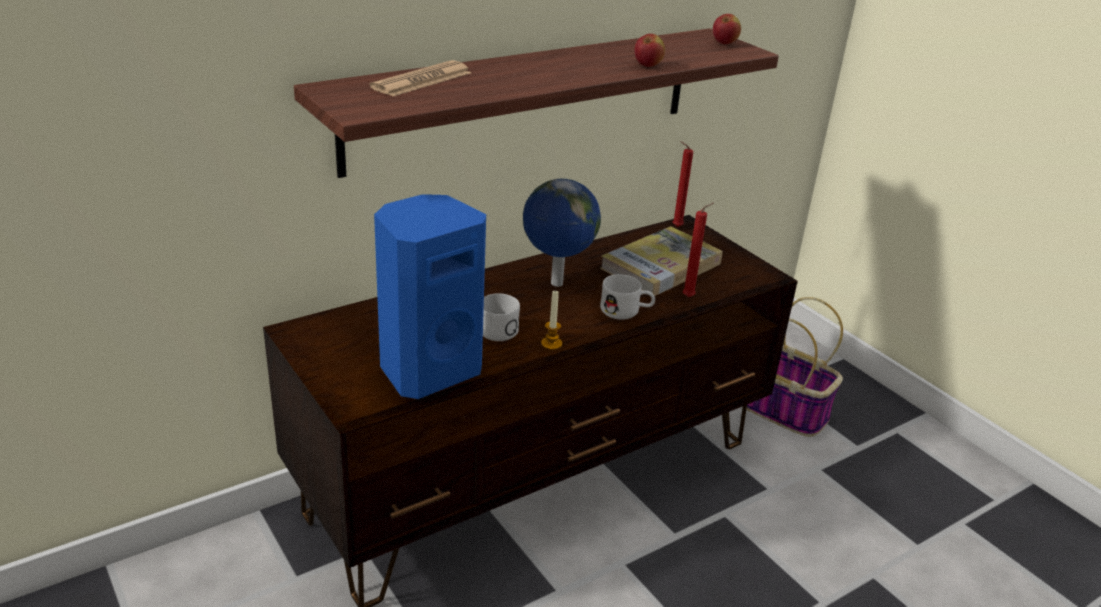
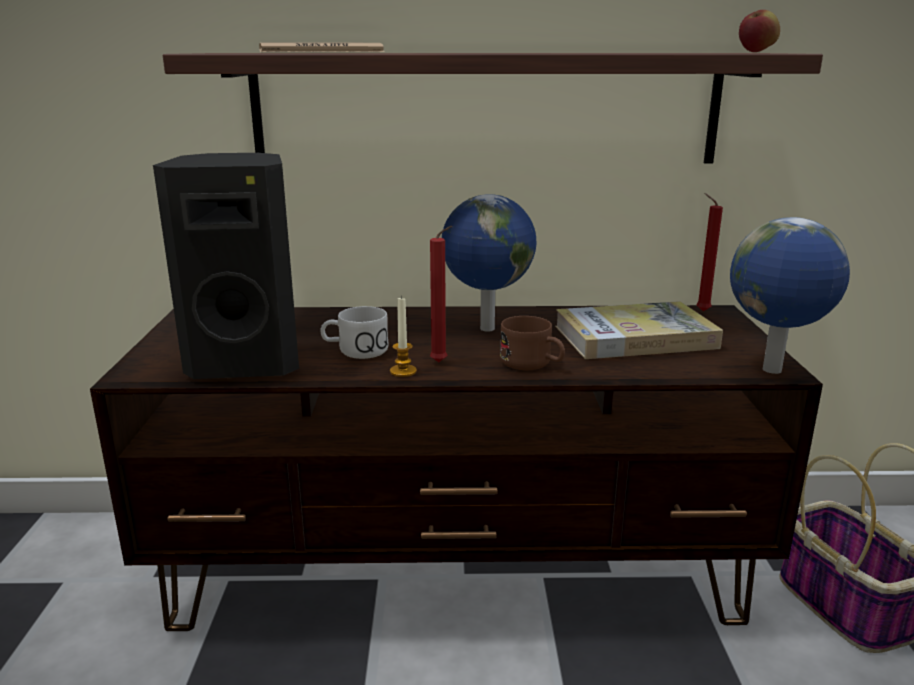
camera: 35 degrees right, 10 degrees down
blue speaker [374,194,486,399] -> black speaker [153,153,299,379]
white mug [600,274,655,320] -> brown mug [500,316,565,370]
apple [635,34,665,67] -> none
red candle [683,203,714,297] -> red candle moved to [430,226,452,362]
none -> globe [730,217,850,374]

